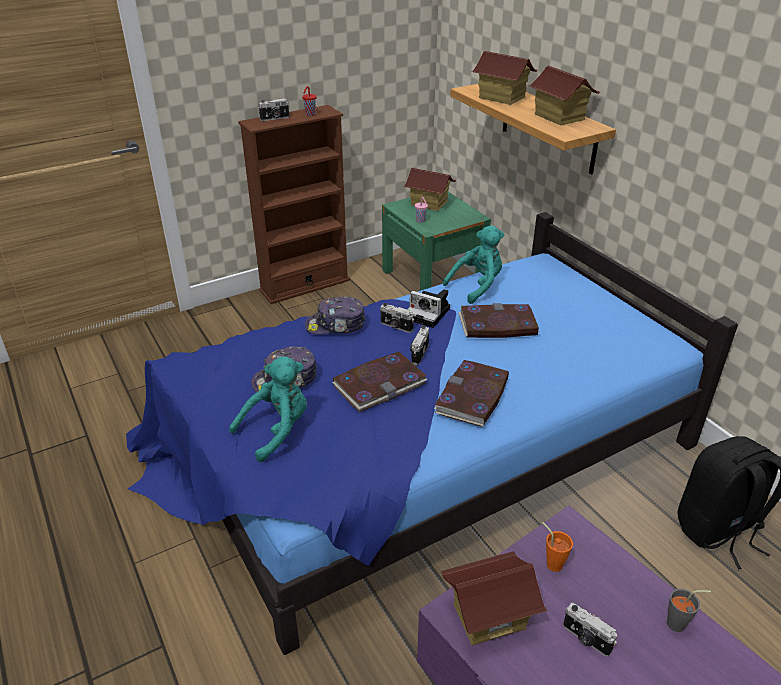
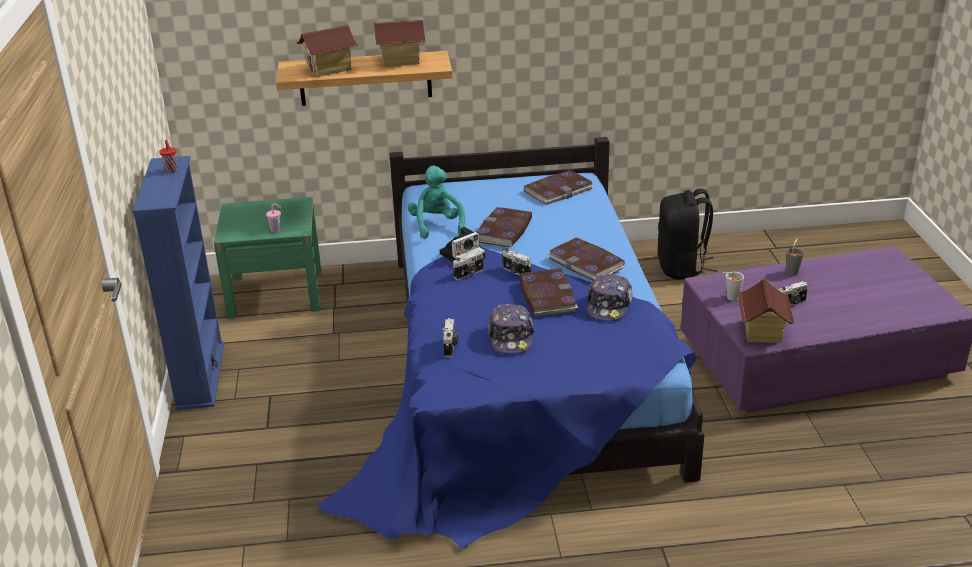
camera: 65 degrees left, 5 degrees down
turquoise plush toy [229,356,307,462] -> none
brown bookcase [238,105,350,304] -> blue bookcase [133,156,224,410]
camera [258,99,289,121] -> camera moved to [442,318,458,358]
cap [305,296,366,334] -> cap moved to [587,274,633,321]
toy house [403,168,456,211] -> none
orange cup [542,522,573,572] -> grey cup [722,272,744,301]
none -> book [524,170,593,205]

